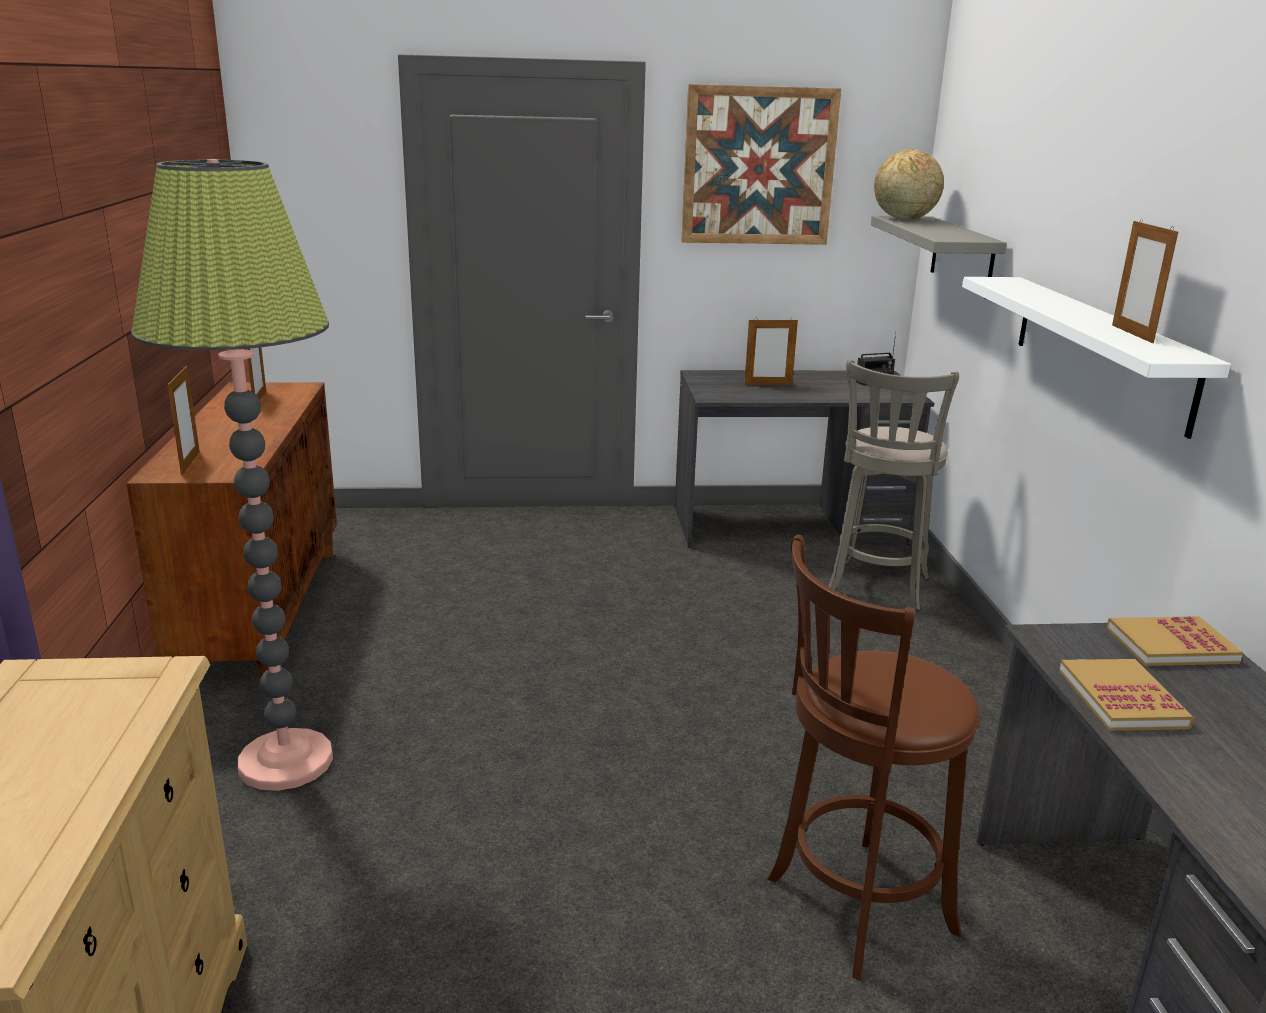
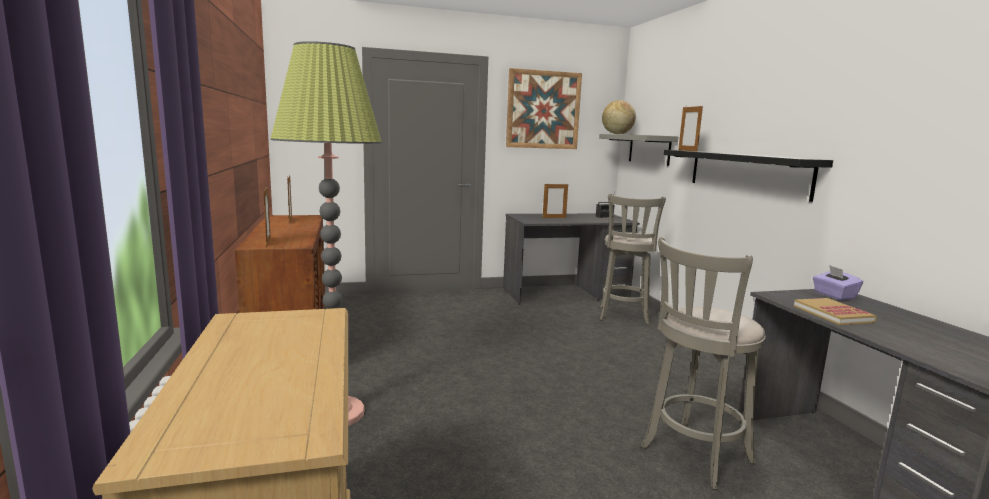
camera: 10 degrees left, 10 degrees down
brown stool [768,535,979,980] -> grey stool [641,237,766,490]
white shelf [962,277,1231,439] -> black shelf [664,150,833,202]
book [1107,616,1243,666] -> purple tissue box [813,265,863,300]
picture frame [1112,219,1178,343] -> picture frame moved to [678,105,703,152]

